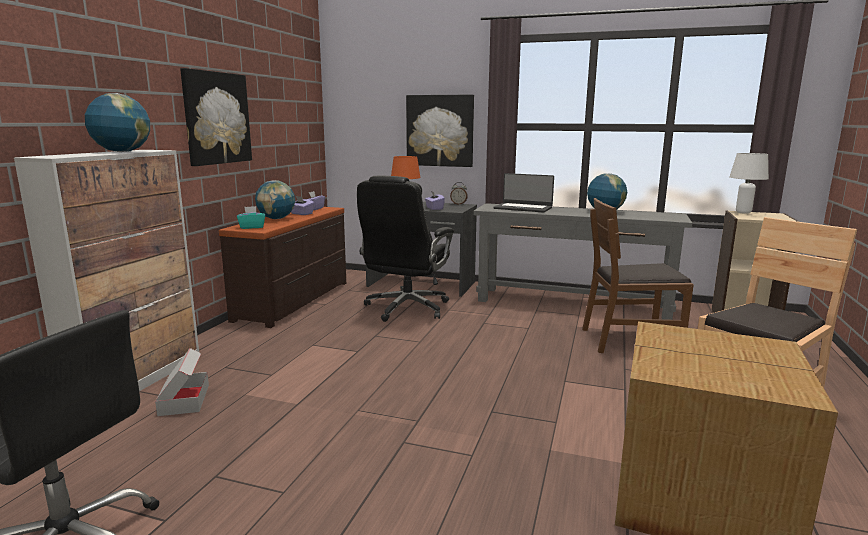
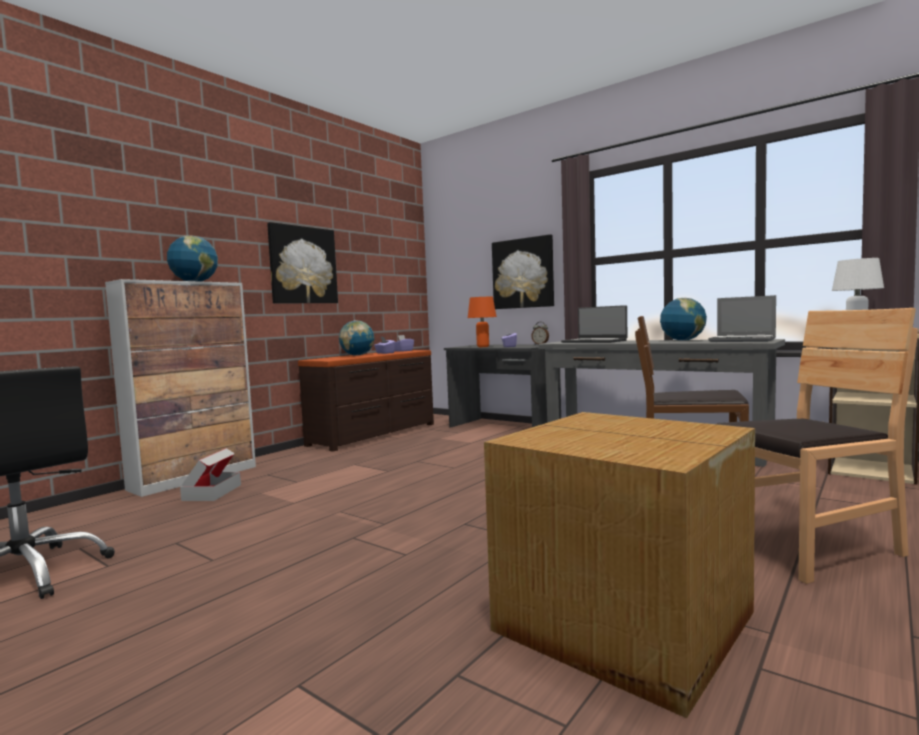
camera: 20 degrees right, 10 degrees down
turquoise tissue box [237,206,265,229] -> none
black office chair [357,176,454,322] -> none
none -> laptop [708,295,776,342]

